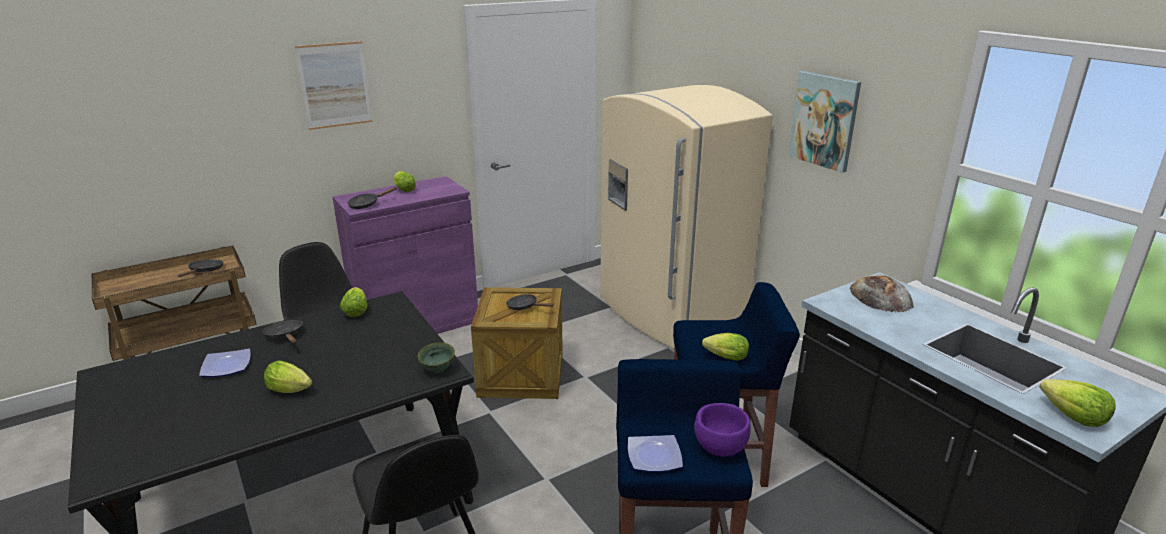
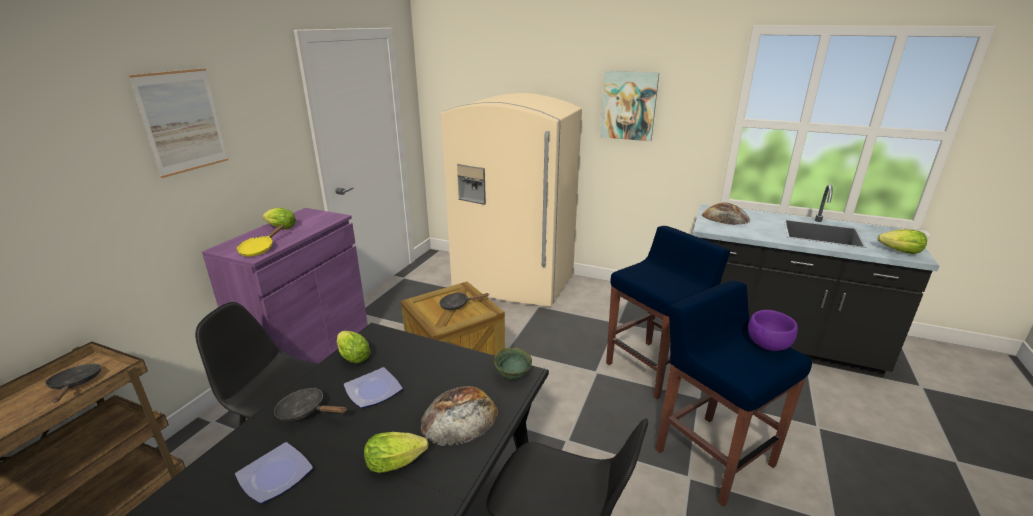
camera: 35 degrees left, 0 degrees up
black frying pan [347,187,397,209] -> yellow frying pan [237,225,284,257]
plate [628,435,683,472] -> plate moved to [344,367,403,408]
lettuce [702,333,749,361] -> none
none -> bread [421,386,498,446]

